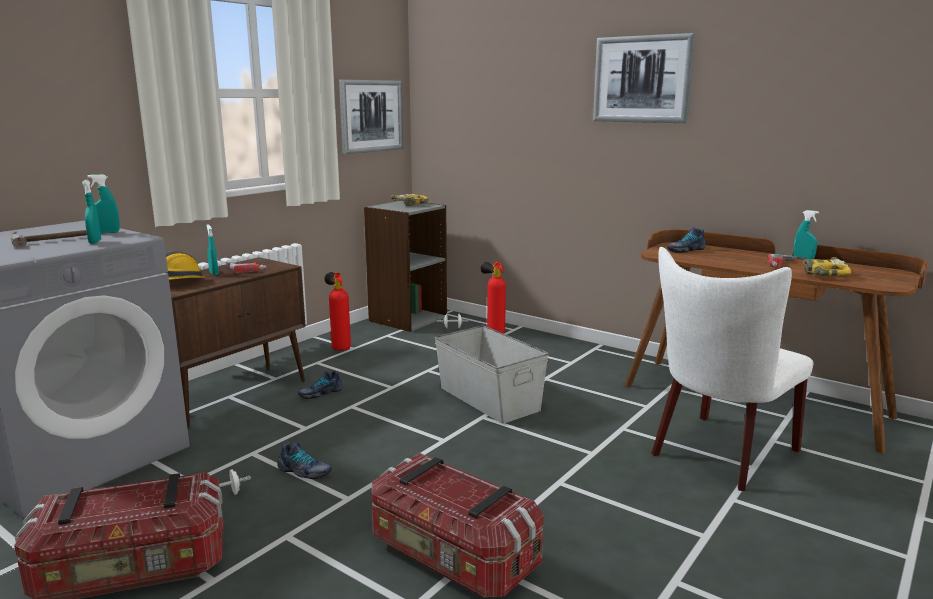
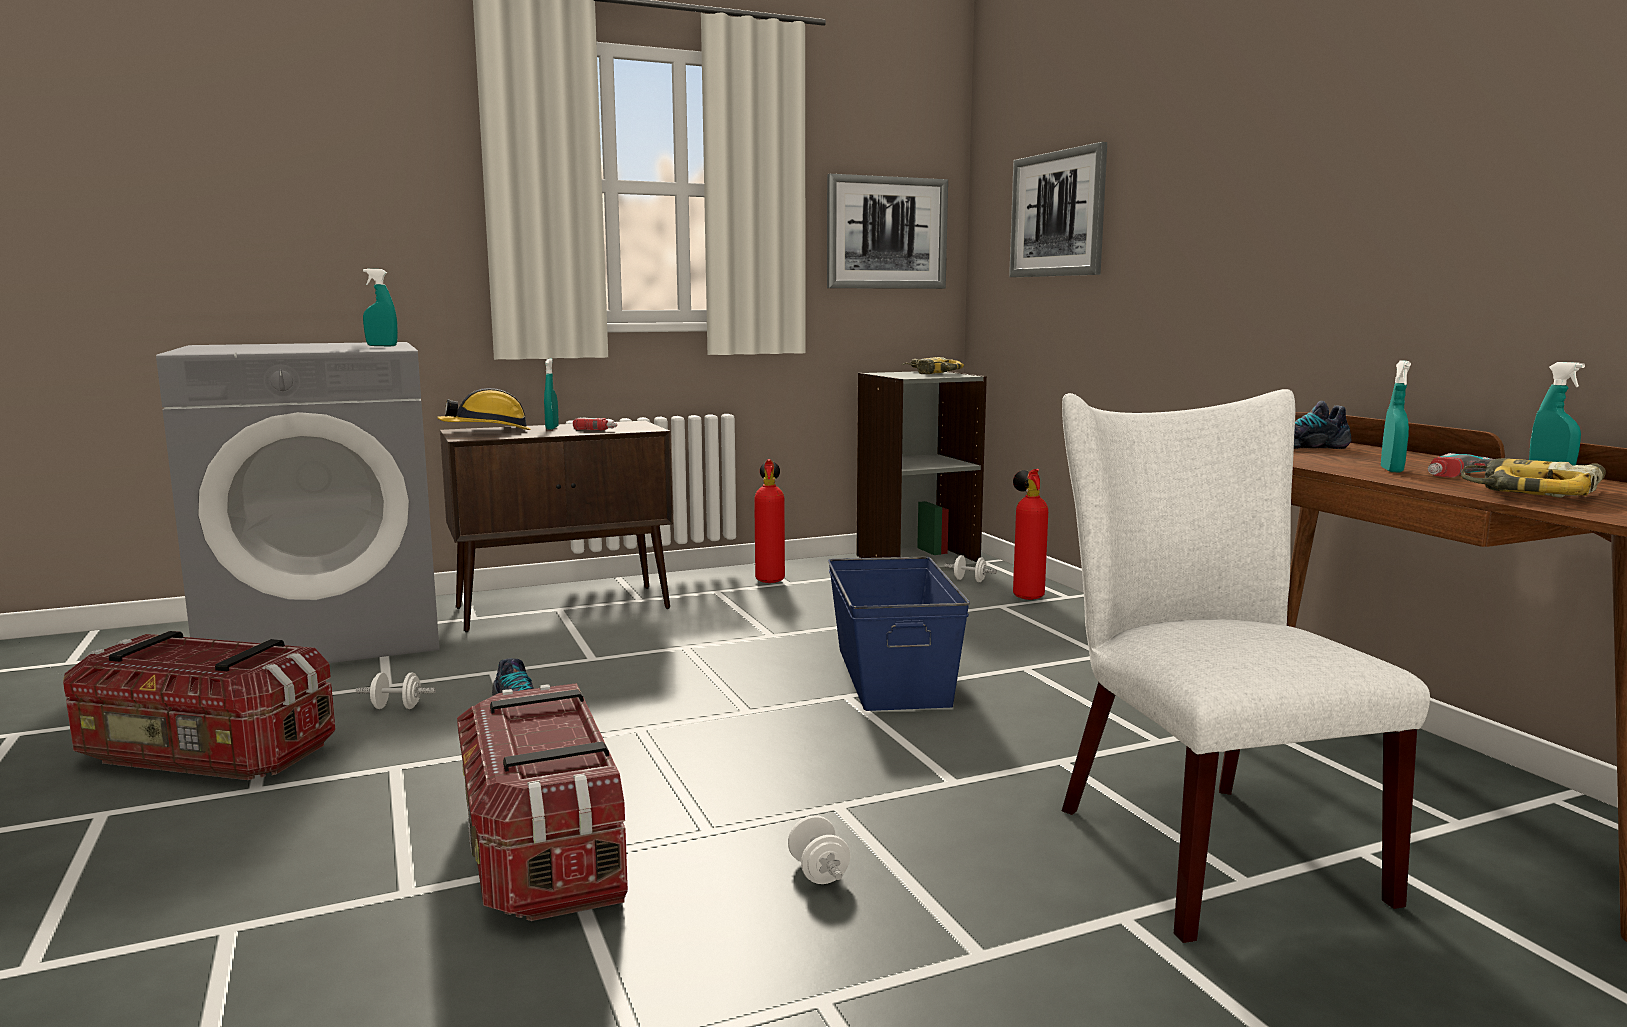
camera: 30 degrees right, 5 degrees down
hammer [11,230,87,248] -> none
turquoise spray bottle [82,180,101,244] -> turquoise spray bottle moved to [1381,360,1411,473]
shoe [298,370,343,399] -> none
grey storage box [435,326,549,424] -> blue storage box [828,557,970,711]
picture [593,33,695,123] -> picture moved to [1009,142,1107,277]
white chair [652,247,813,491] -> white chair turned 90 degrees clockwise [1062,389,1430,943]
none -> white dumbbell [788,815,850,884]

